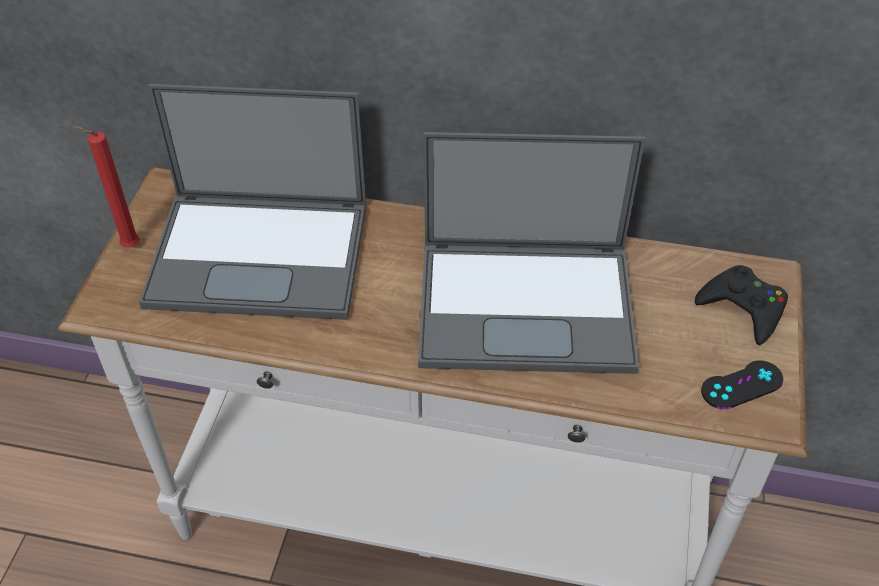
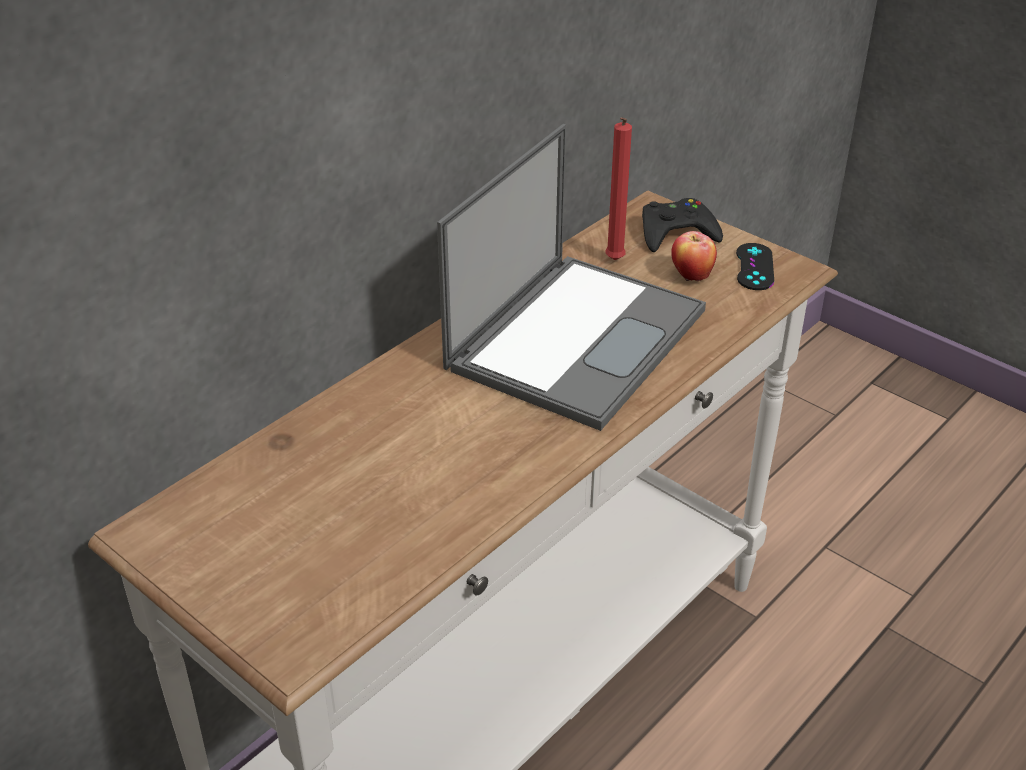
camera: 60 degrees left, 10 degrees down
red candle [72,126,140,248] -> red candle moved to [605,117,632,260]
laptop [139,84,366,320] -> none
none -> apple [671,231,717,281]

